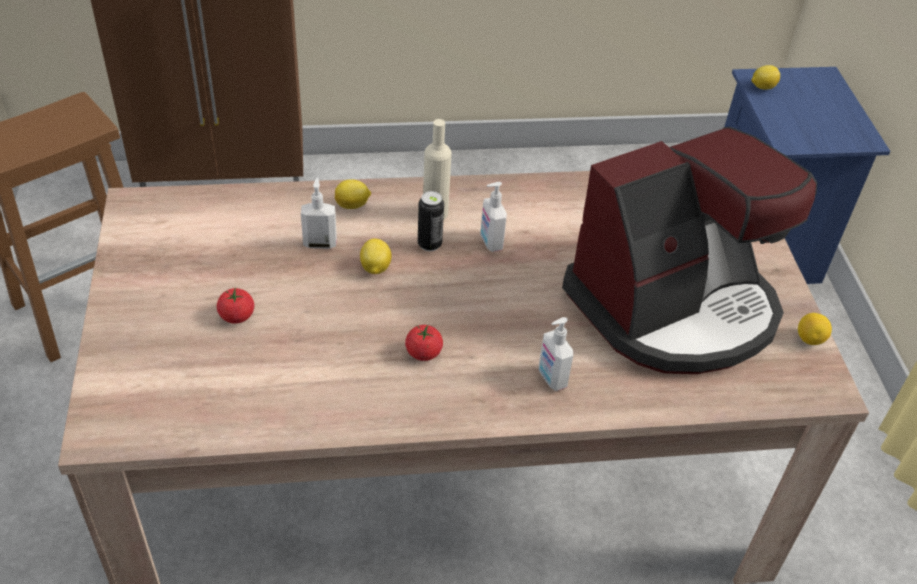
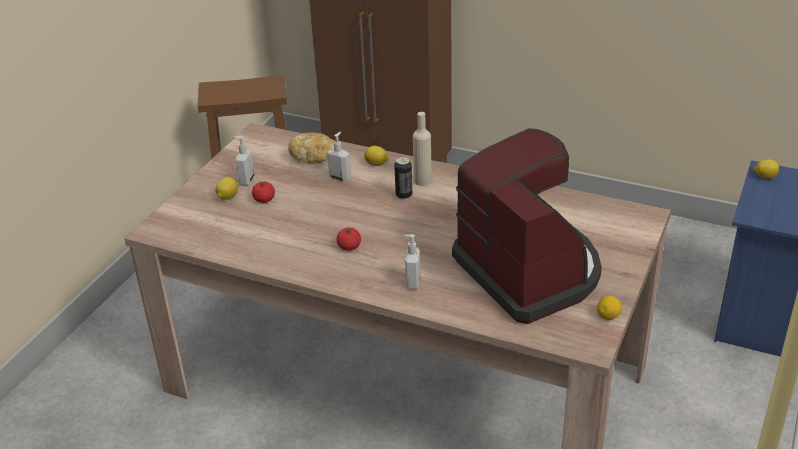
camera: 35 degrees right, 10 degrees down
lemon [360,239,392,274] -> lemon moved to [215,177,238,200]
soap dispenser [480,182,507,252] -> soap dispenser moved to [234,136,254,185]
coffee machine [562,127,817,374] -> coffee machine turned 120 degrees counterclockwise [452,128,602,324]
none -> bread [288,132,335,164]

